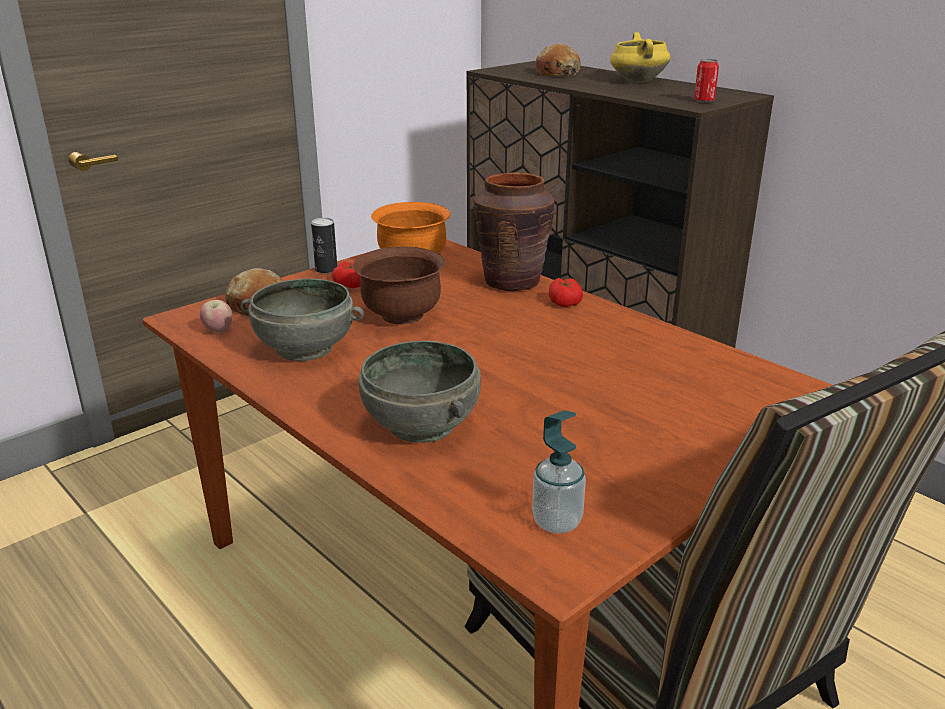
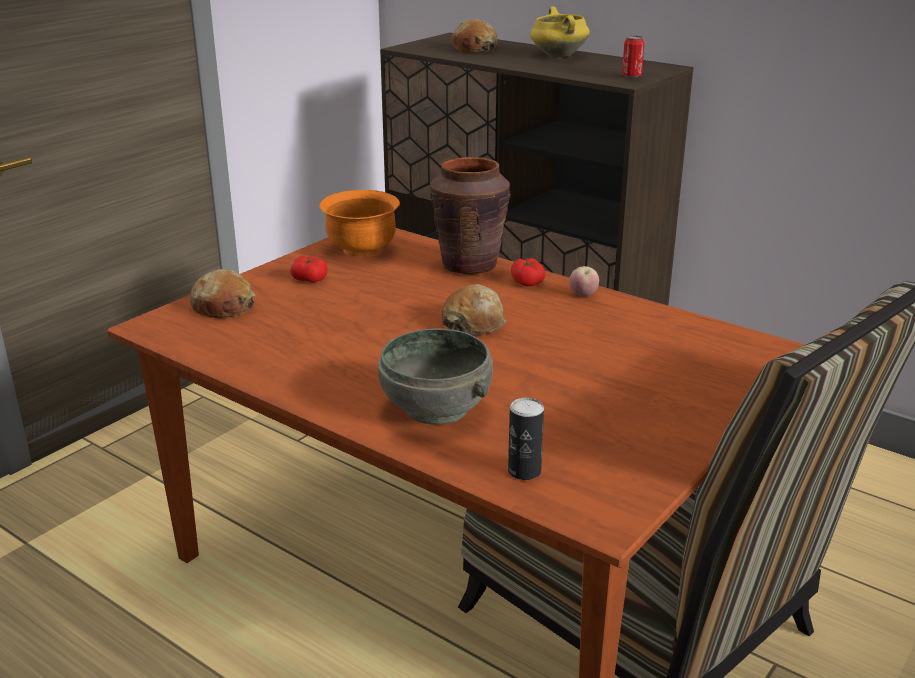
camera: 10 degrees left, 0 degrees up
apple [200,300,232,332] -> apple moved to [569,266,599,297]
grey bowl [241,278,364,361] -> none
can [311,218,337,273] -> can moved to [508,398,544,480]
brown bowl [353,247,446,324] -> none
soap dispenser [532,410,586,534] -> none
none -> bread [442,284,506,335]

